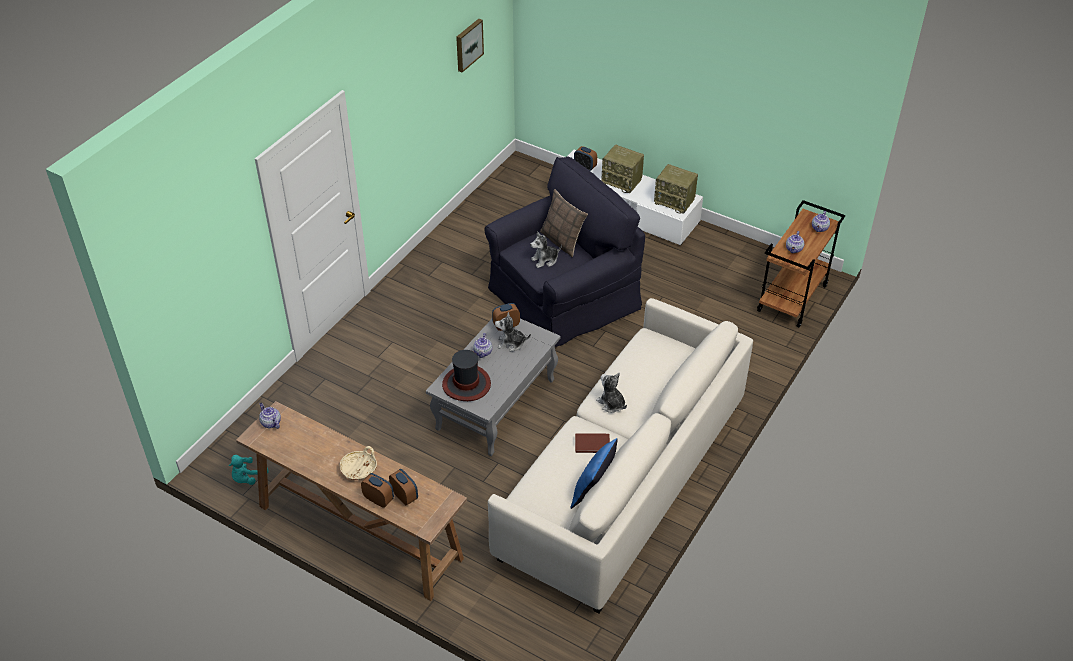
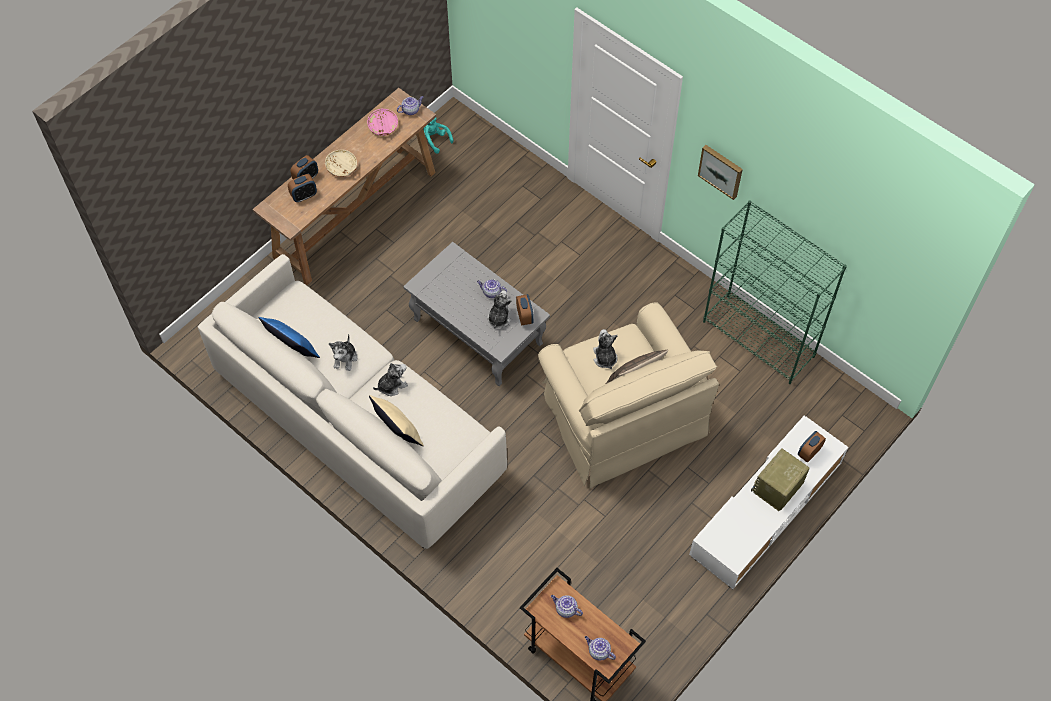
camera: 100 degrees right, 15 degrees up
hat [442,350,491,401] -> none
picture [456,19,484,72] -> picture moved to [698,145,743,200]
black armchair [484,156,645,347] -> beige armchair [538,302,719,488]
brown book [575,433,610,453] -> plush toy [329,334,357,371]
radio [654,164,698,214] -> none
none -> pink bowl [367,109,398,136]
none -> beige pillow [369,395,424,446]
none -> green bookcase [703,200,847,384]

